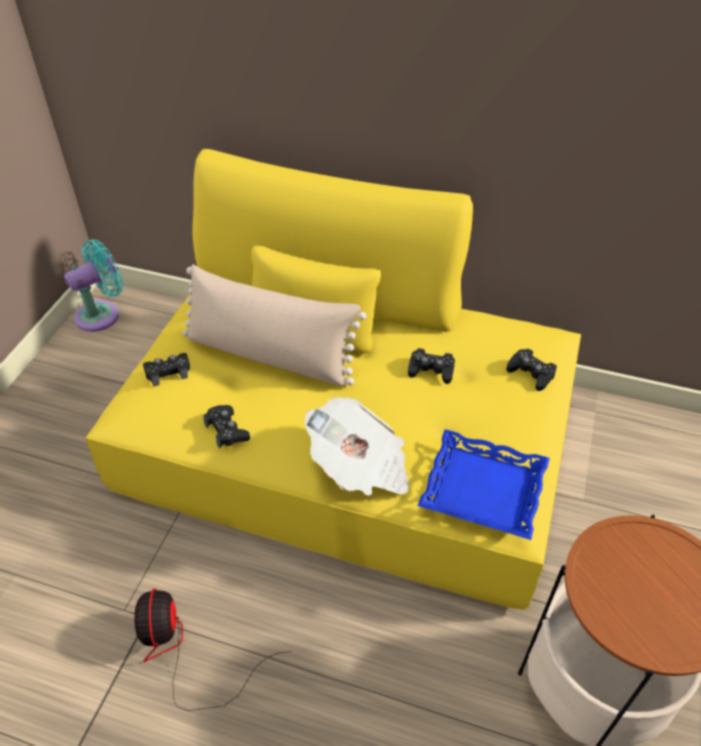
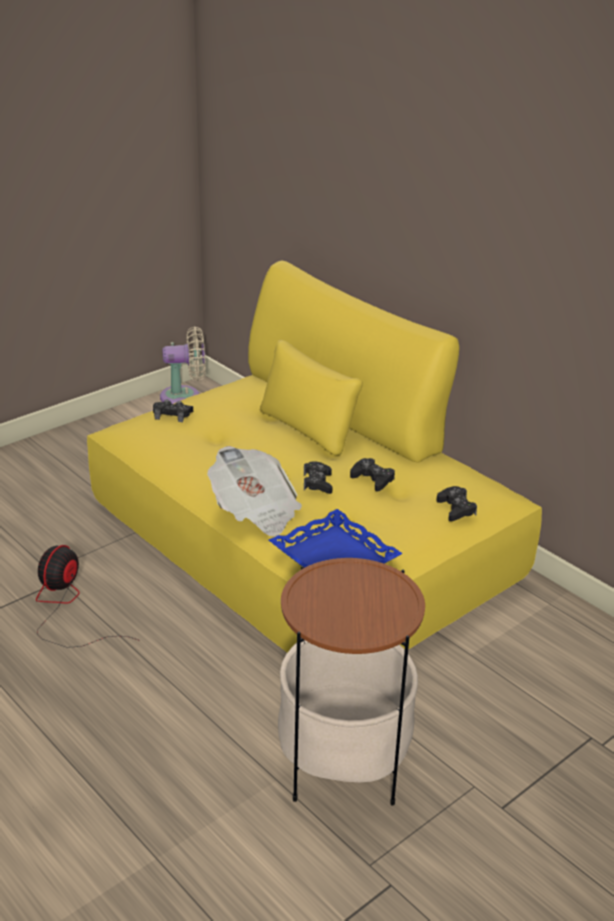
camera: 30 degrees right, 15 degrees down
turquoise fan [64,239,123,332] -> beige fan [160,327,206,404]
beige pillow [183,264,366,387] -> none
black game controller [203,405,250,449] -> black game controller moved to [304,461,332,494]

